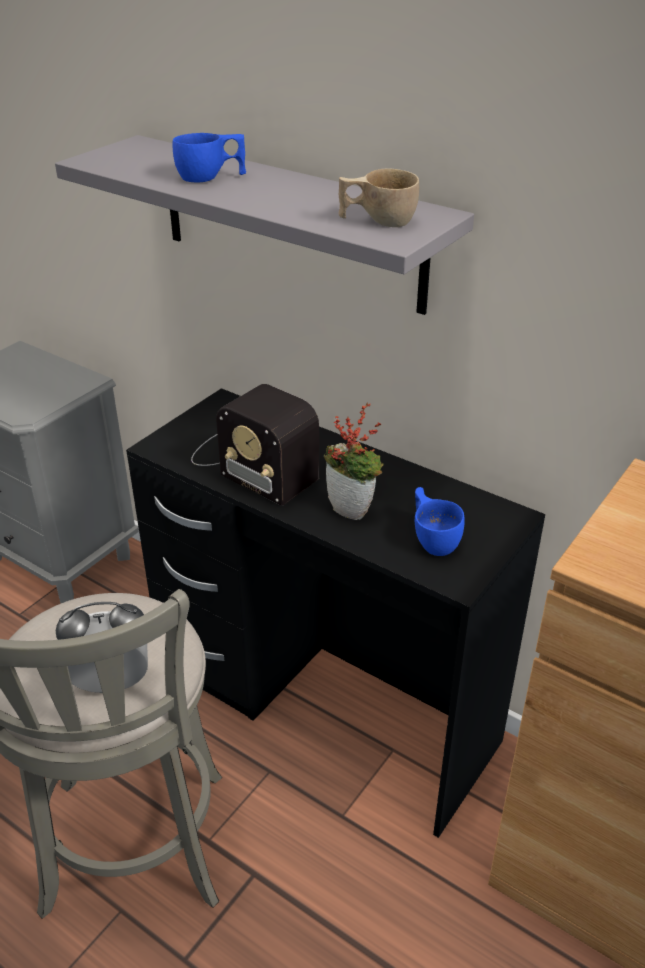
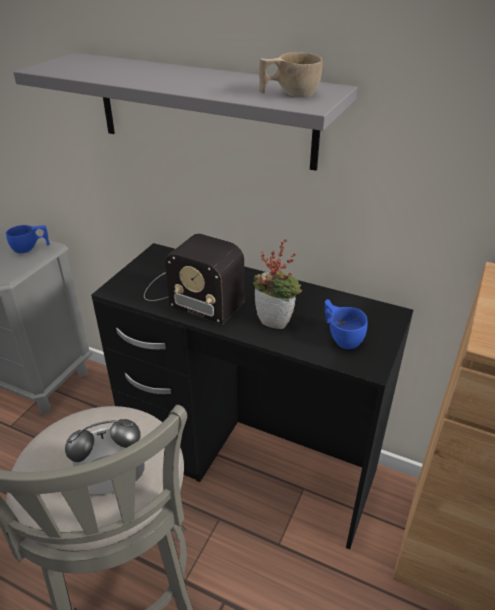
camera: 10 degrees left, 0 degrees up
blue cup [172,133,246,182] -> blue cup moved to [6,225,50,253]

